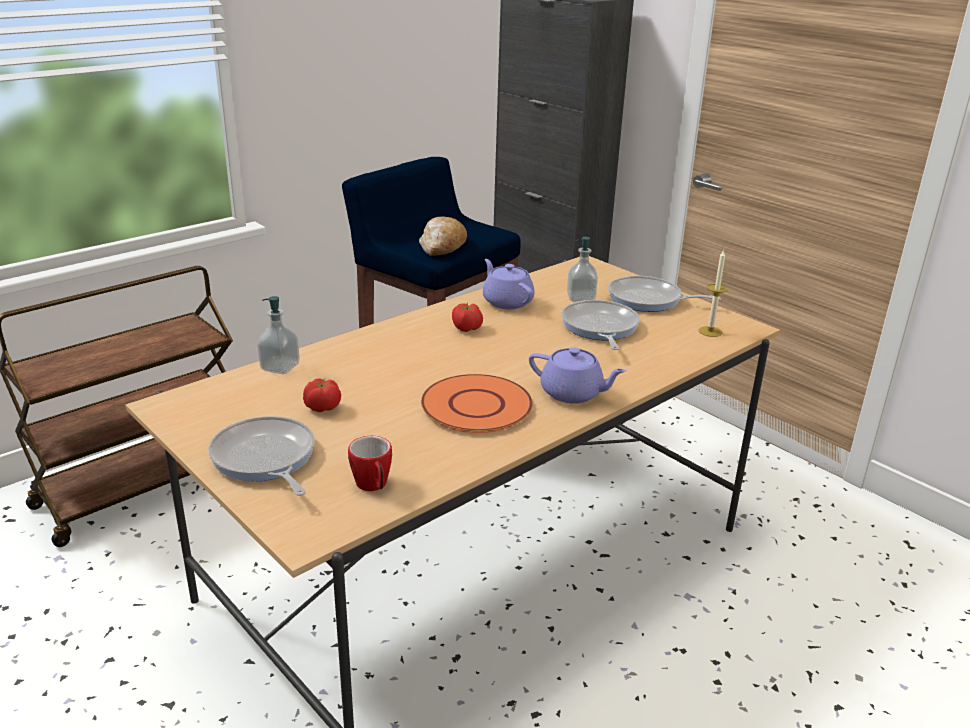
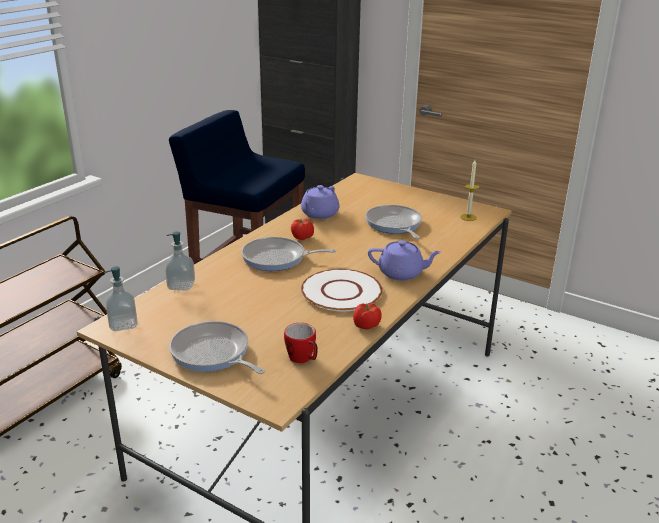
camera: 15 degrees left, 0 degrees up
tomato [303,378,341,412] -> tomato moved to [353,303,382,330]
bread [419,217,467,256] -> none
orange plate [421,374,533,433] -> white plate [301,269,382,311]
purple teapot [483,259,535,309] -> purple teapot turned 105 degrees counterclockwise [301,185,339,219]
soap dispenser [567,237,598,302] -> soap dispenser moved to [104,266,138,331]
frying pan [608,276,721,312] -> frying pan moved to [241,237,336,271]

